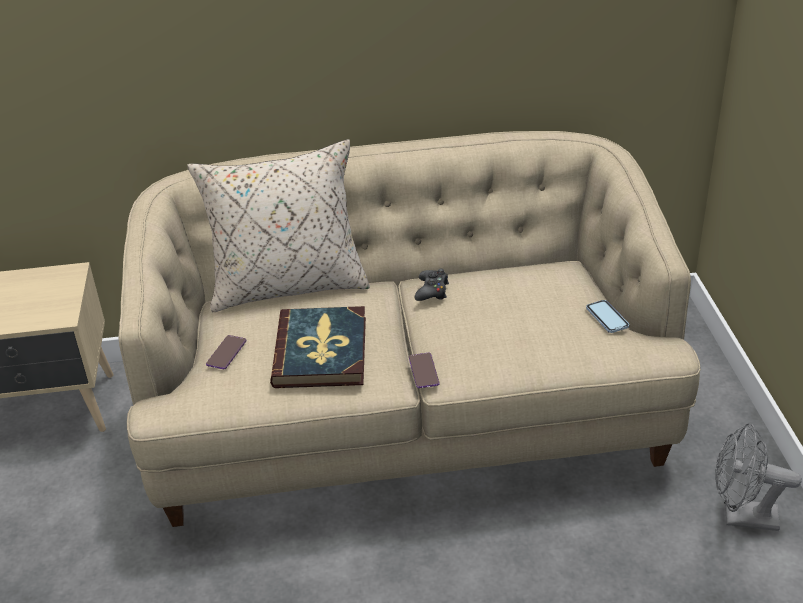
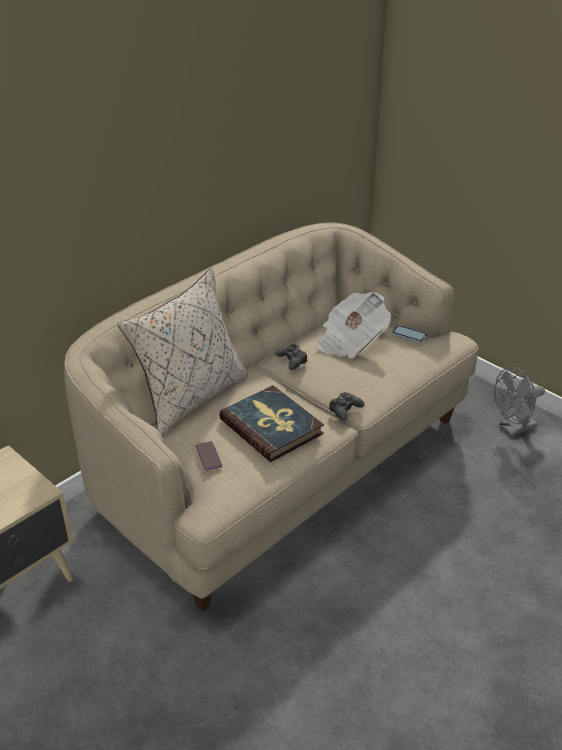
camera: 40 degrees left, 0 degrees up
phone [409,353,440,388] -> black game controller [329,392,365,421]
none -> newspaper [317,292,391,358]

